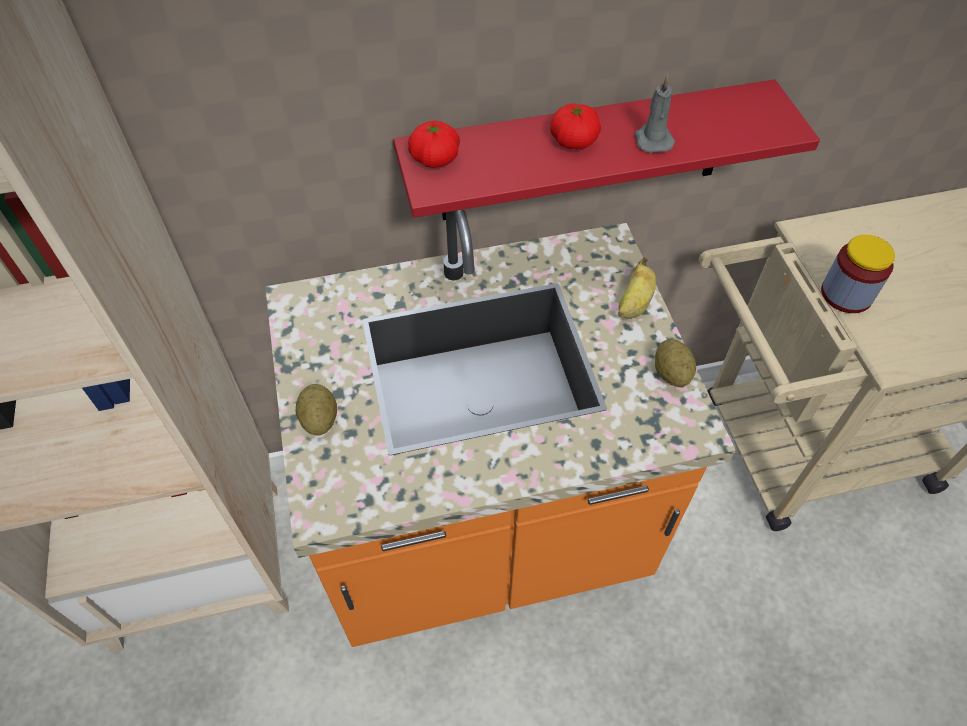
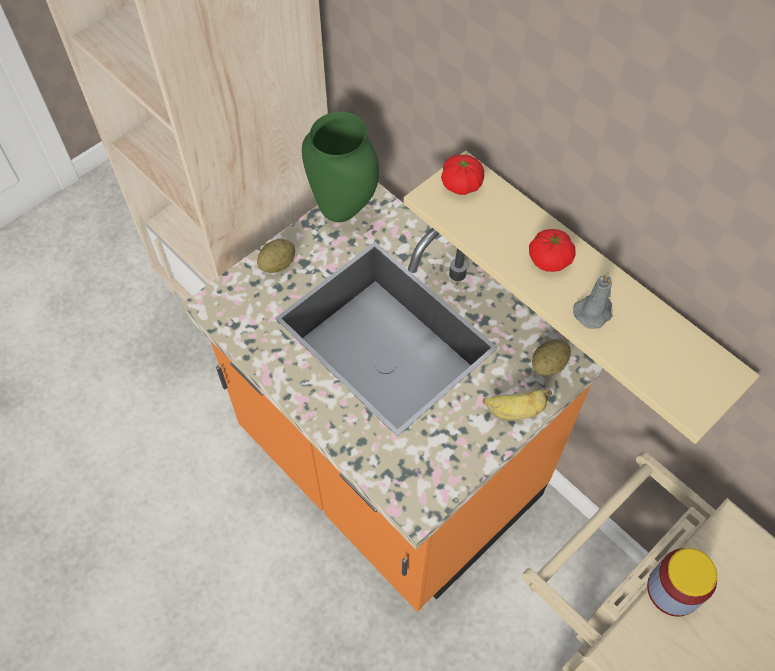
camera: 60 degrees right, 5 degrees up
red shelf [393,79,820,220] -> beige shelf [404,151,760,444]
potato [655,339,696,387] -> potato moved to [532,339,571,376]
none -> green vase [302,112,379,222]

